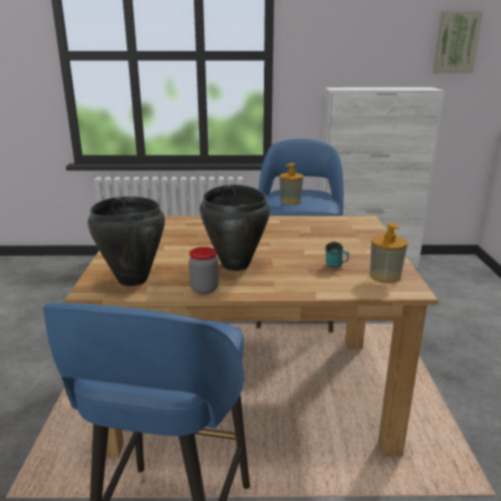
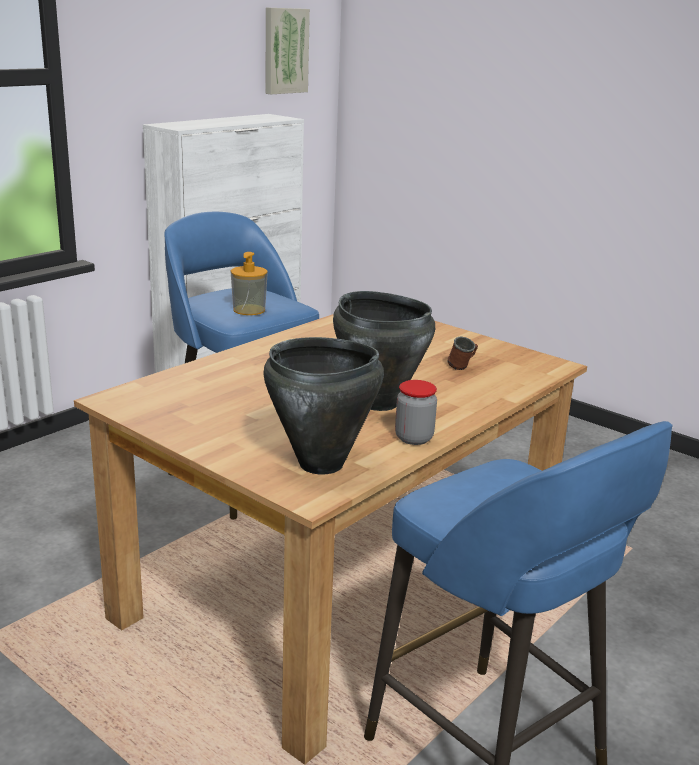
camera: 50 degrees left, 0 degrees up
turquoise mug [325,242,349,268] -> brown mug [447,336,478,370]
soap dispenser [370,223,408,283] -> none

